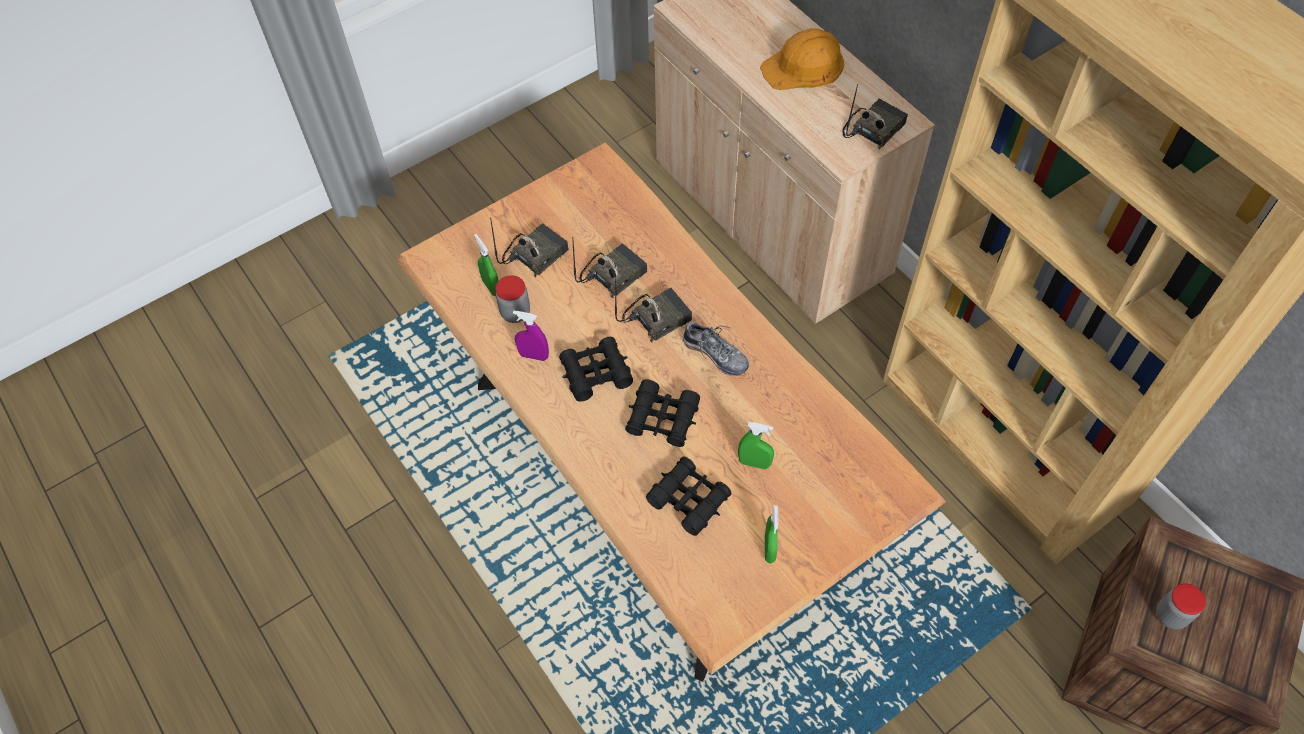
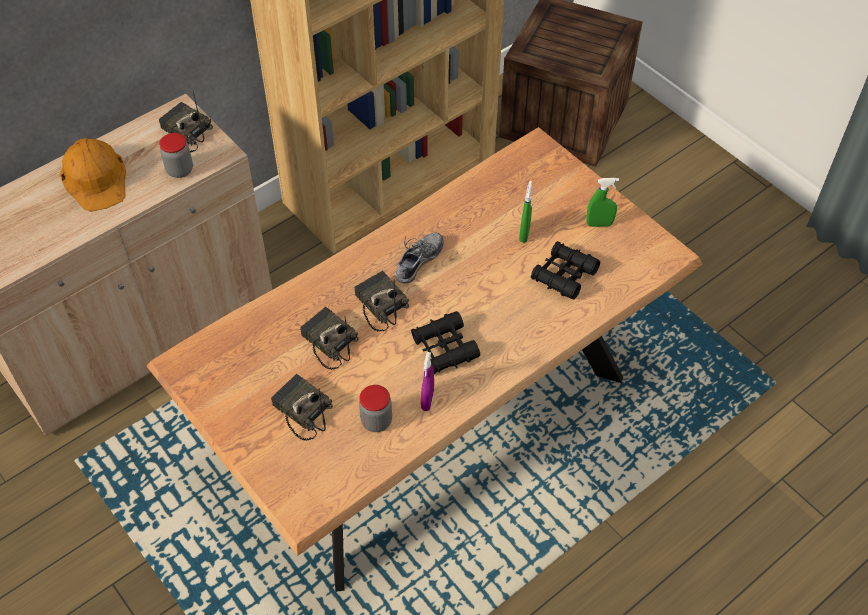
camera: 95 degrees left, 5 degrees down
green spray bottle [474,234,499,296] -> none
black binoculars [625,379,700,447] -> none
jar [1156,583,1206,629] -> jar moved to [159,133,193,178]

